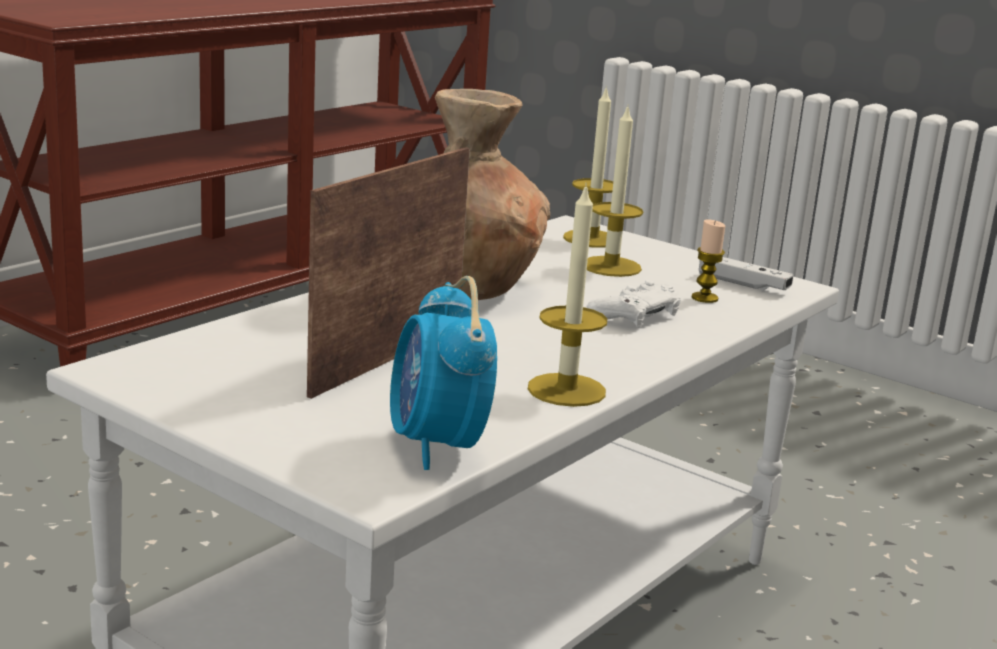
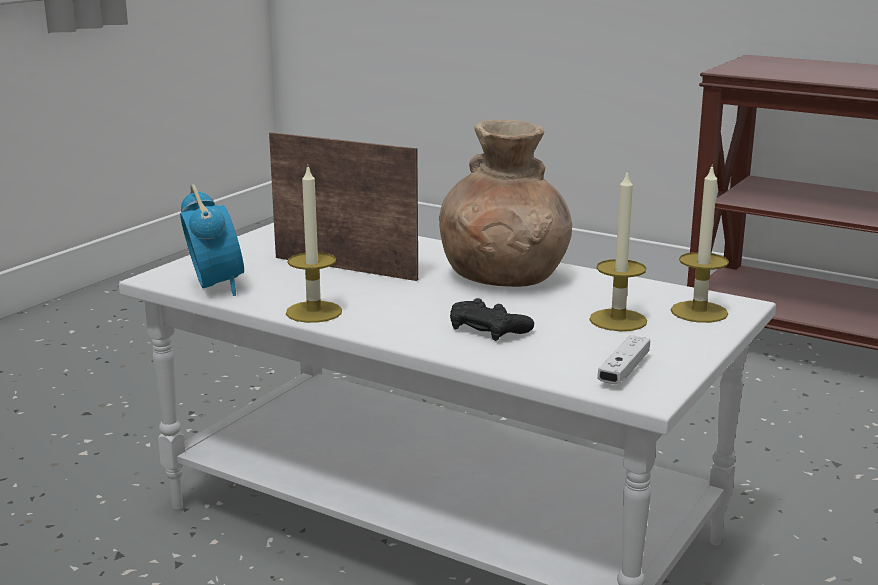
camera: 85 degrees right, 0 degrees up
alarm clock [390,276,497,470] -> alarm clock turned 90 degrees clockwise [180,184,244,296]
white game controller [587,279,681,328] -> black game controller [450,298,534,341]
candle [692,219,726,303] -> none

